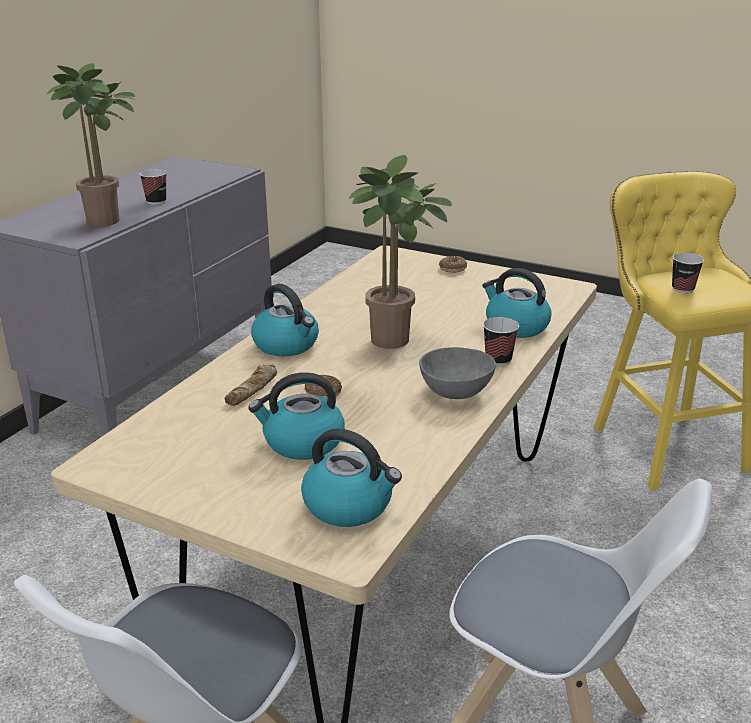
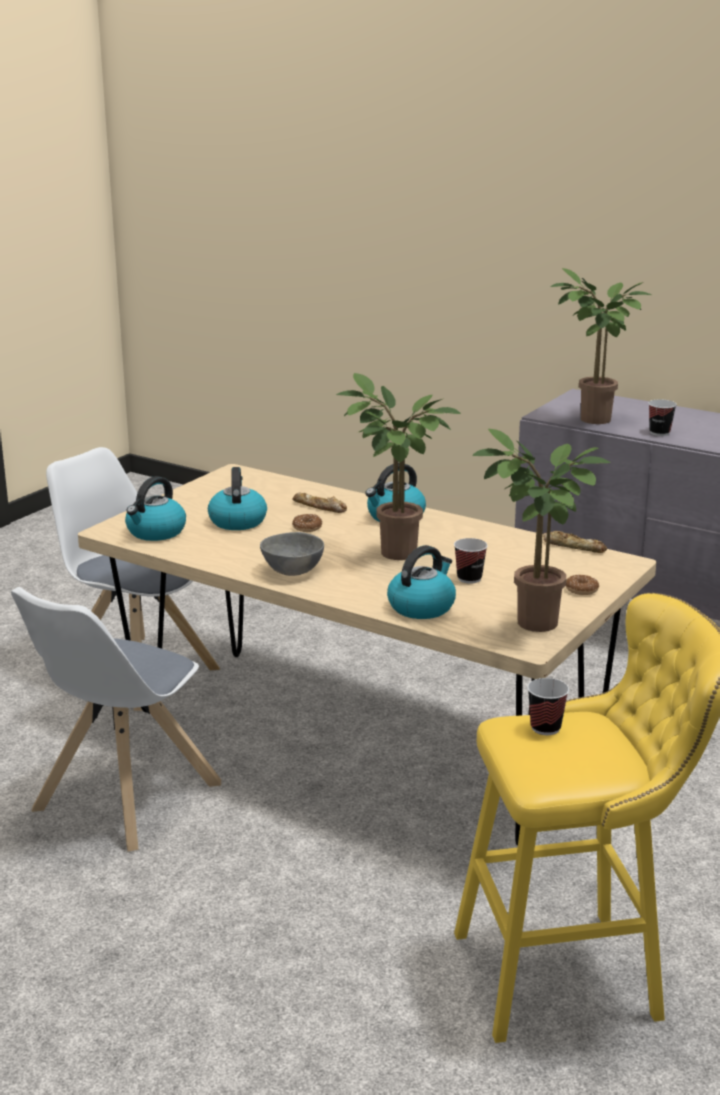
camera: 95 degrees right, 5 degrees down
cup [483,317,519,366] -> cup moved to [454,538,488,584]
none -> potted plant [472,429,611,632]
none -> bread [543,531,607,553]

